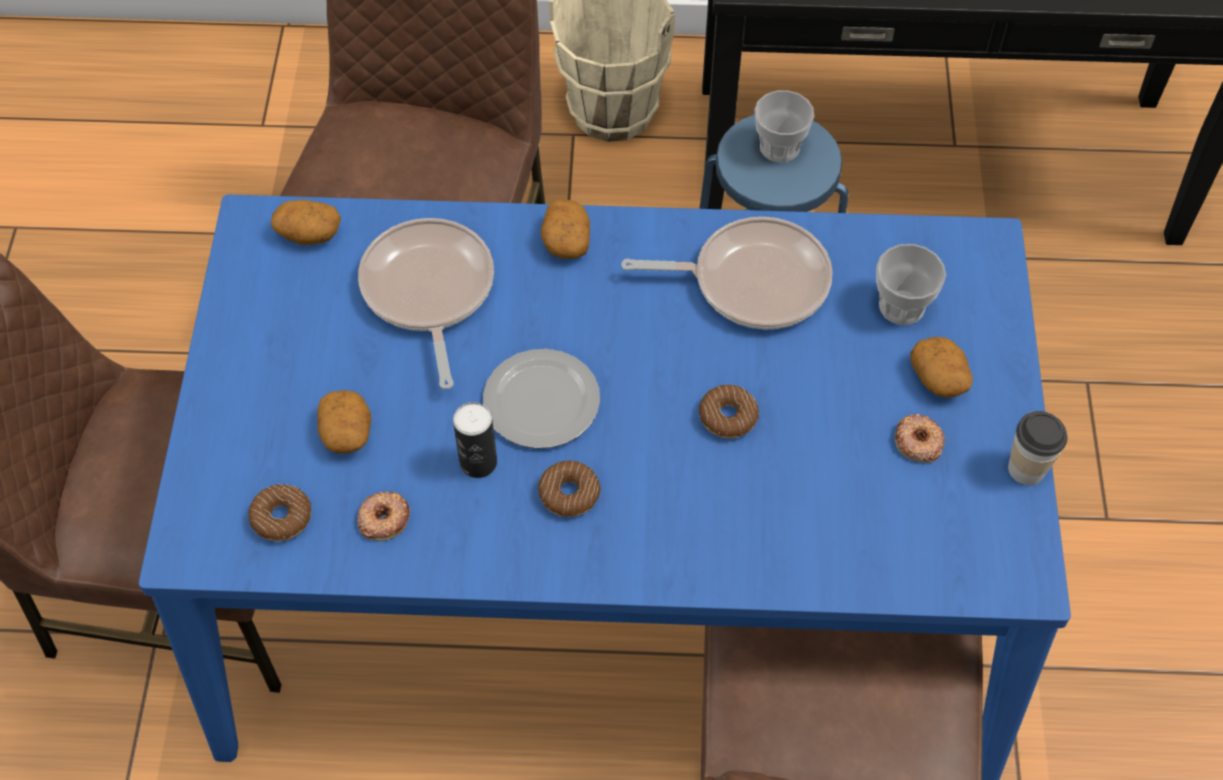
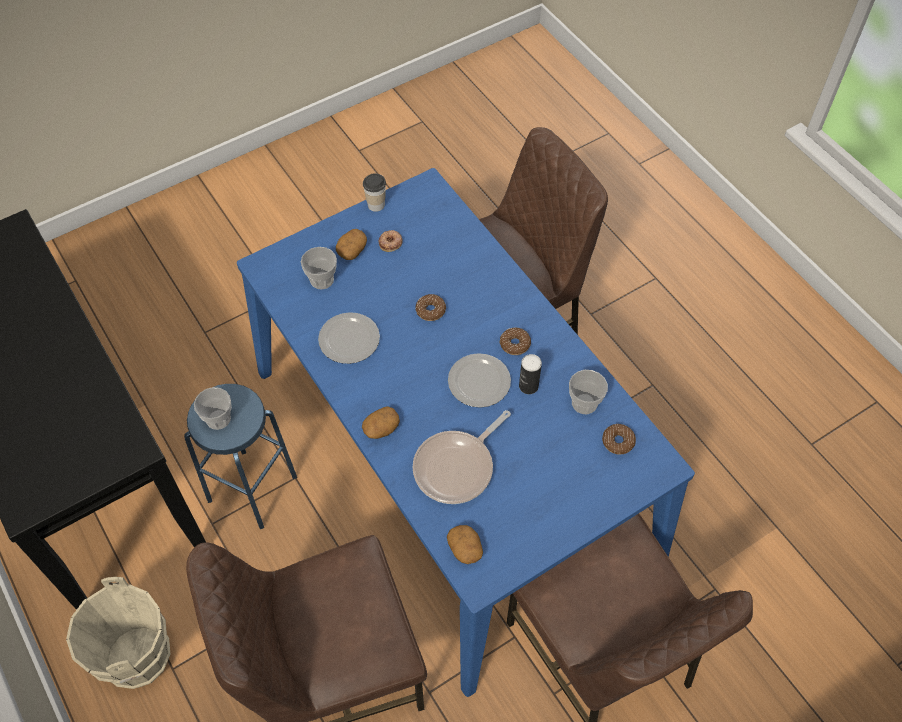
camera: 125 degrees left, 0 degrees up
potato [317,390,371,454] -> none
donut [357,492,410,541] -> cup [569,370,608,414]
frying pan [621,217,833,330] -> plate [318,312,380,364]

